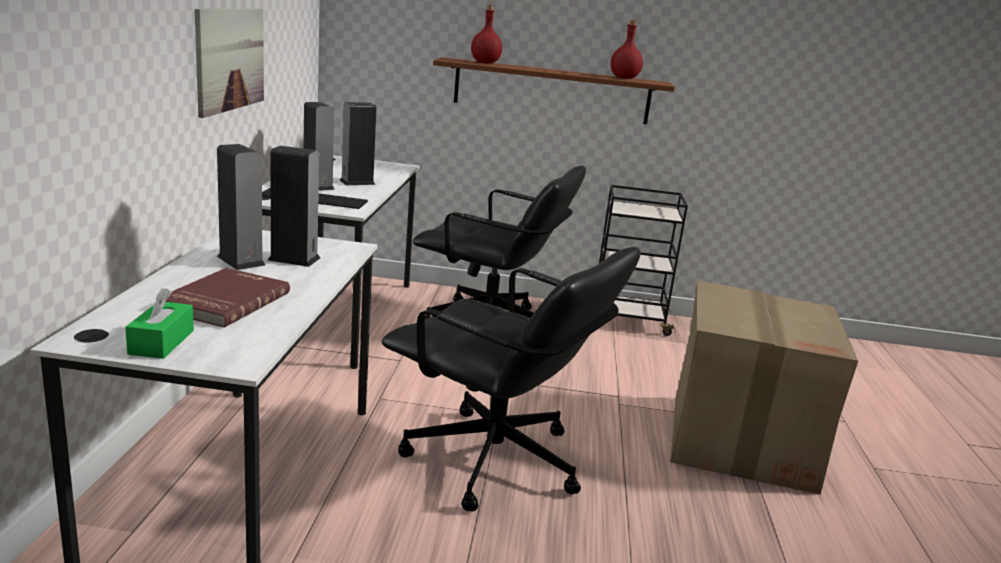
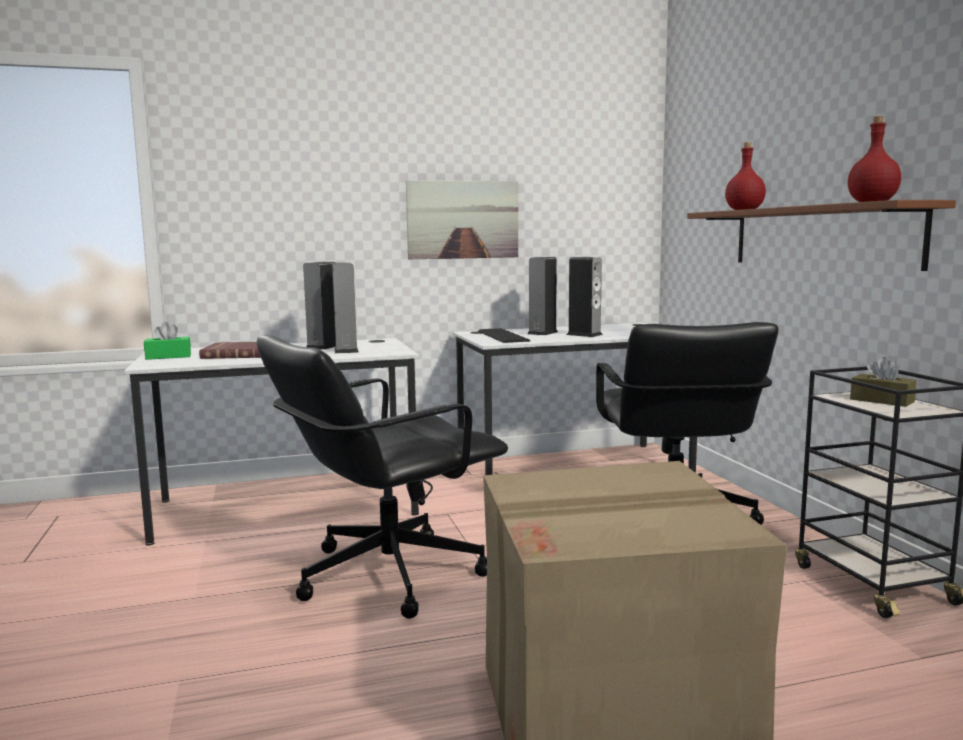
camera: 70 degrees right, 10 degrees down
black office chair [382,247,640,512] -> black office chair turned 45 degrees clockwise [257,335,508,619]
none -> brown tissue box [850,357,917,407]

